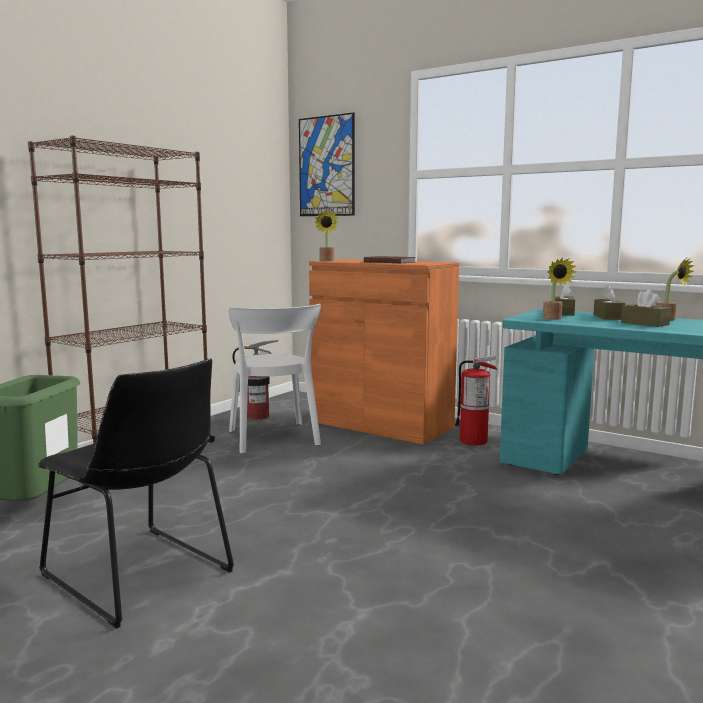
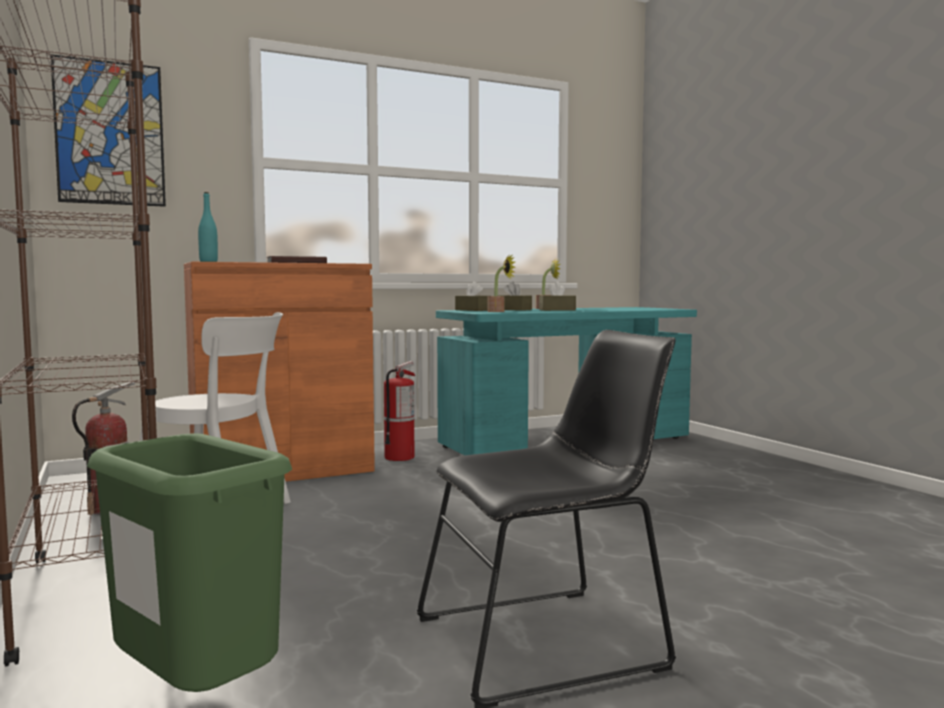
camera: 60 degrees left, 5 degrees down
potted plant [315,210,338,261] -> turquoise bottle [198,192,218,262]

